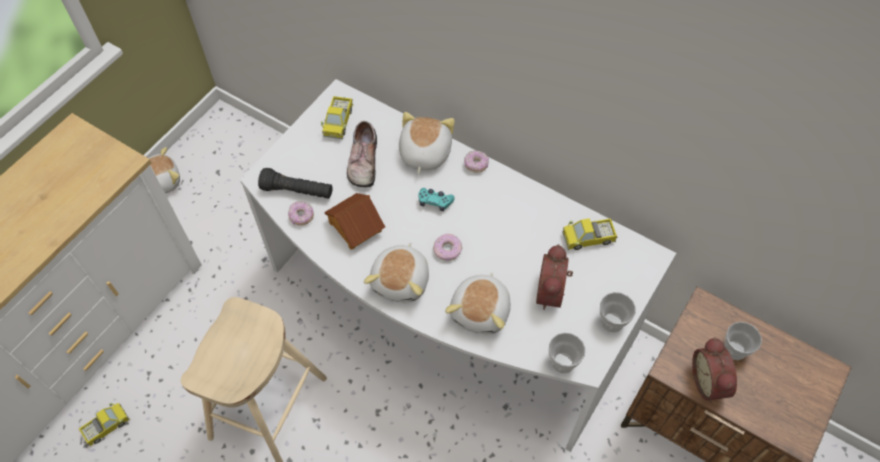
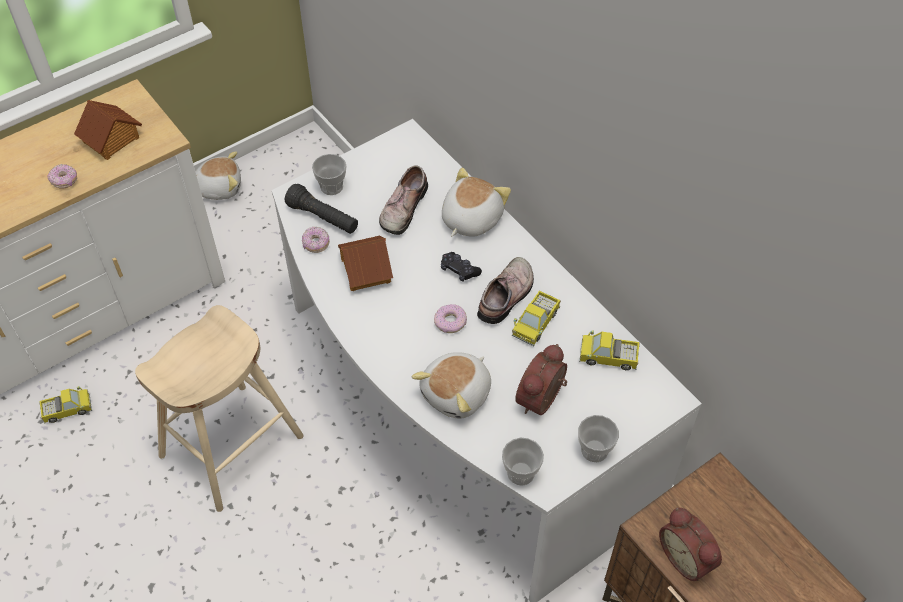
camera: 20 degrees right, 5 degrees down
toy truck [321,96,353,139] -> toy truck moved to [512,291,561,346]
plush toy [364,243,429,302] -> none
turquoise game controller [418,188,455,211] -> black game controller [441,252,482,282]
donut [464,151,489,173] -> donut moved to [48,164,77,189]
alarm clock [692,337,737,402] -> alarm clock turned 45 degrees counterclockwise [659,508,722,581]
cup [724,322,762,360] -> cup moved to [312,154,347,195]
none -> toy house [74,100,142,160]
none -> shoe [477,257,534,324]

